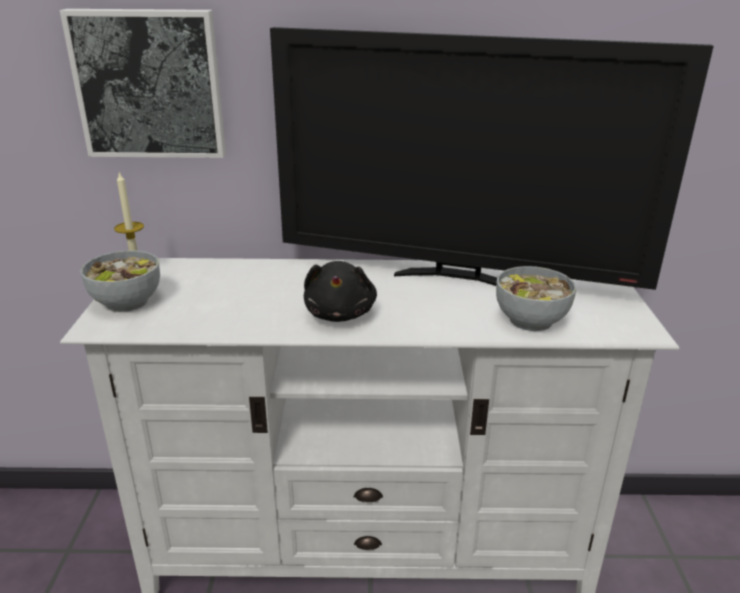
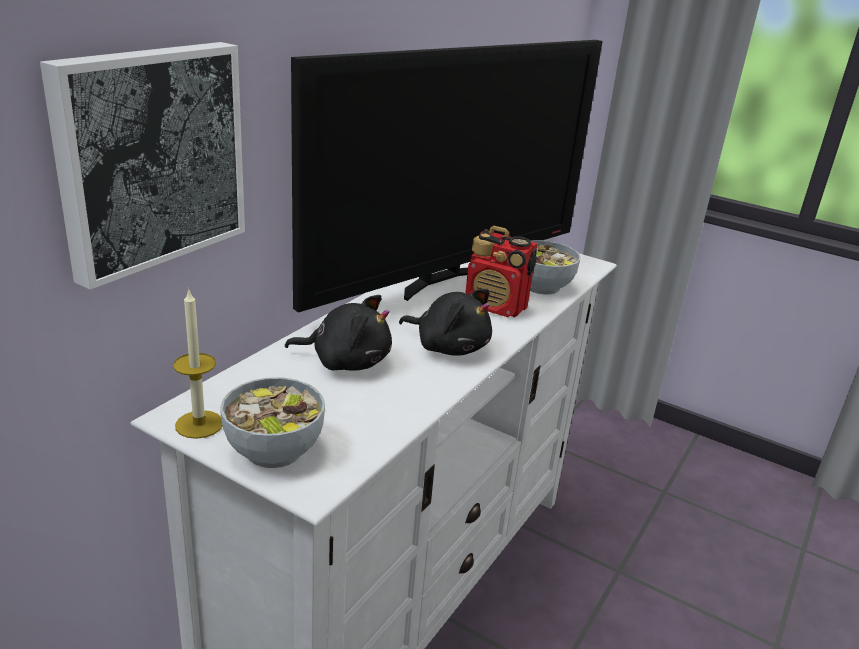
camera: 60 degrees left, 0 degrees up
none -> black plush toy [285,295,392,371]
none -> radio [465,226,537,317]

